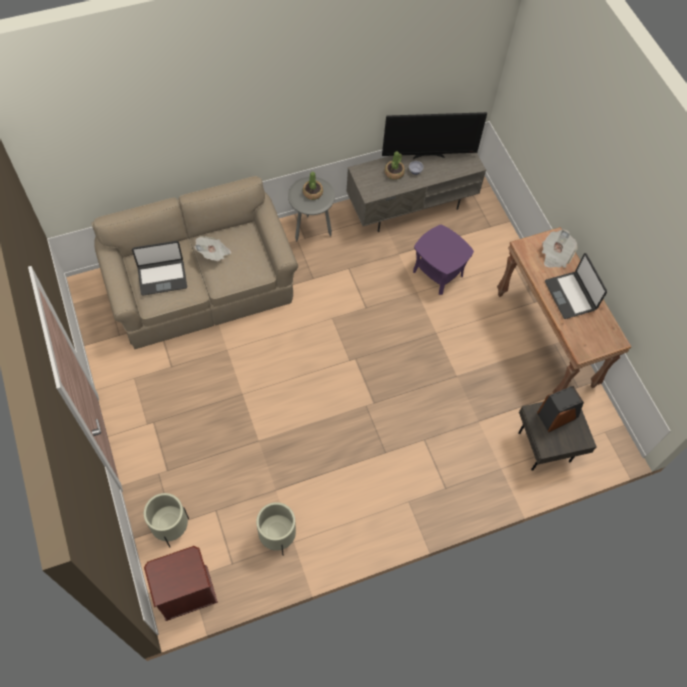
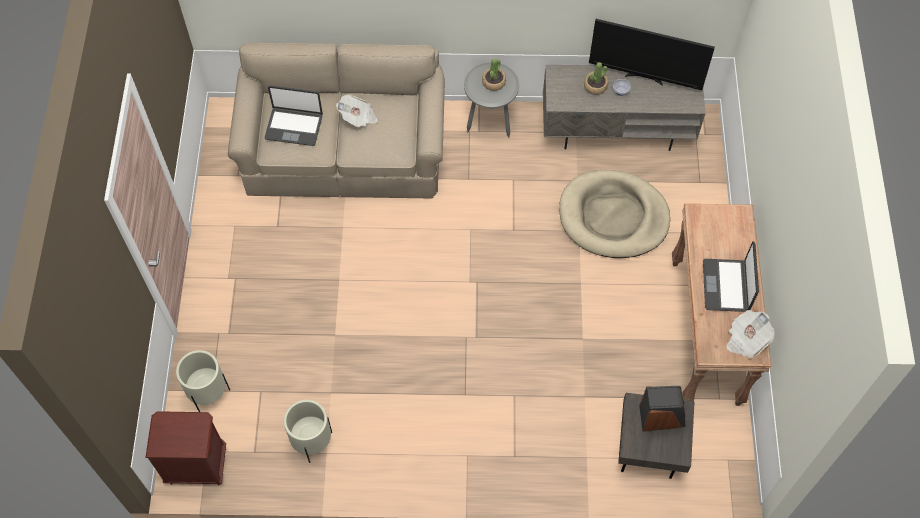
camera: 25 degrees right, 0 degrees up
purple side table [413,225,474,295] -> beige dog bed [559,170,670,258]
newspaper [542,230,578,268] -> newspaper moved to [726,310,775,359]

